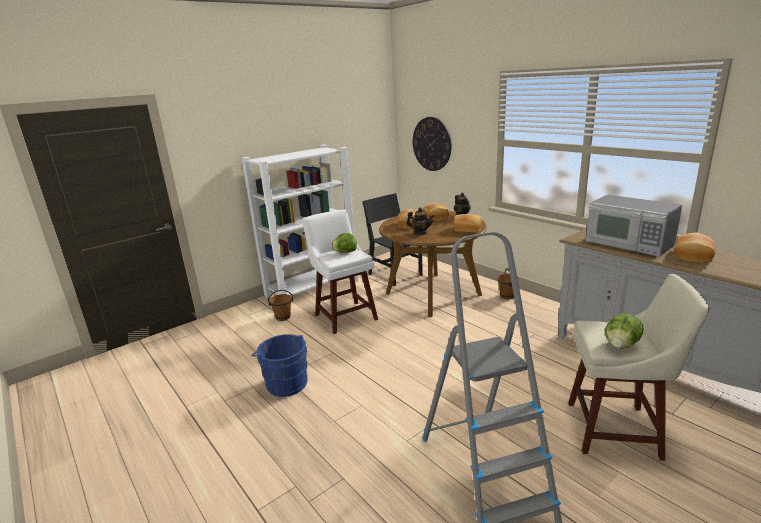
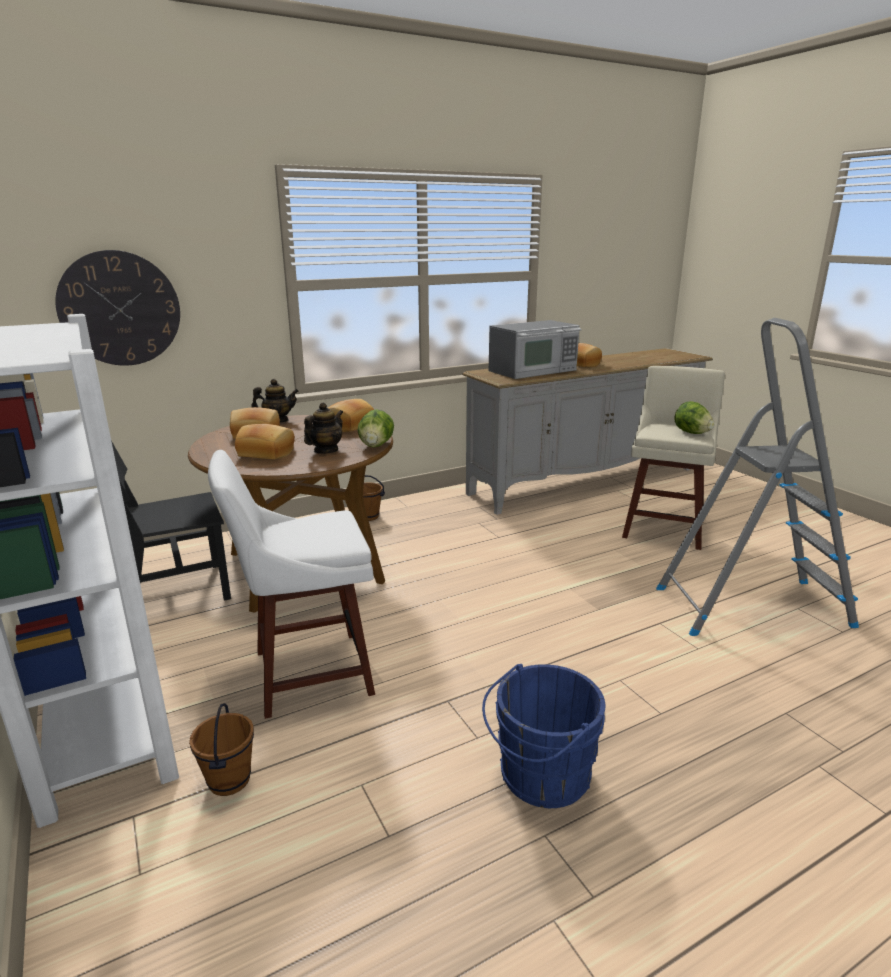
camera: 80 degrees left, 0 degrees up
lettuce [331,233,357,253] -> lettuce moved to [357,409,394,448]

